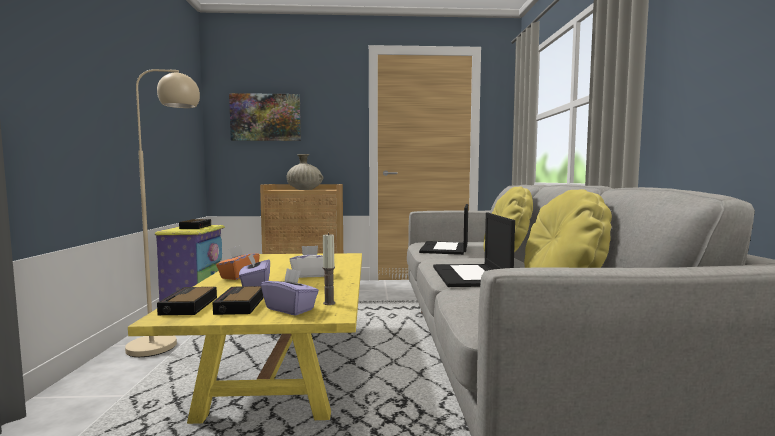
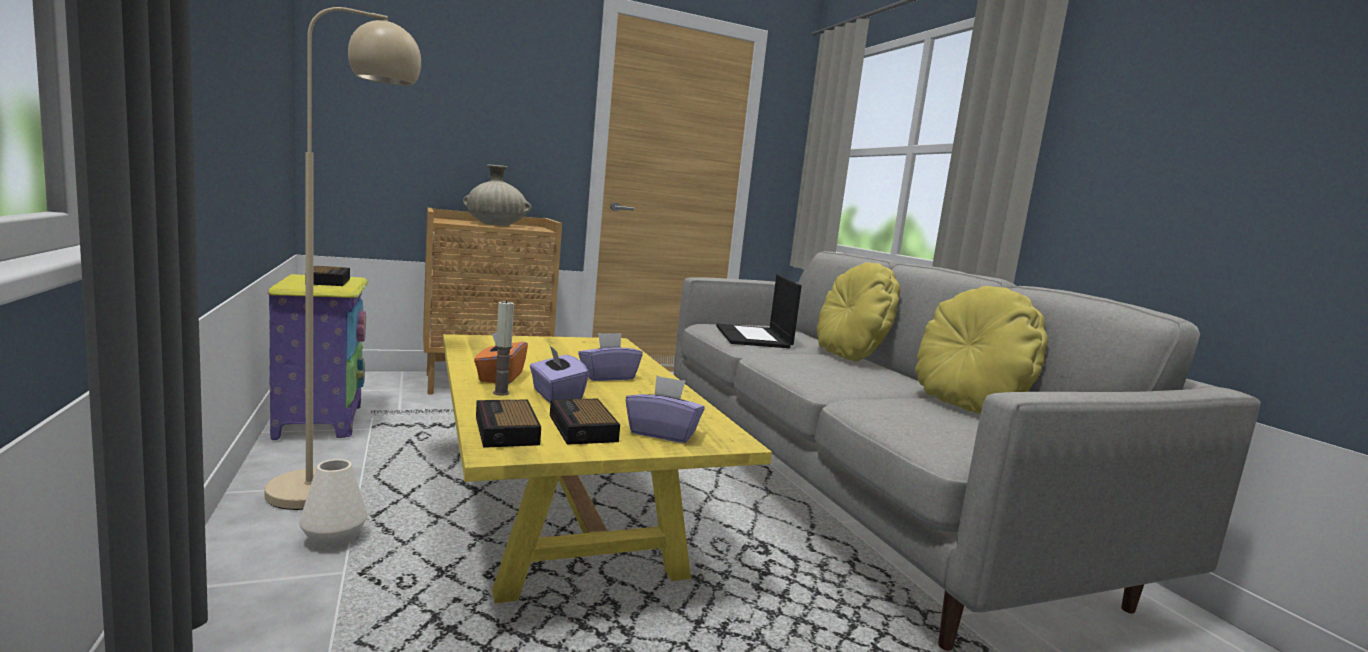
camera: 20 degrees left, 5 degrees up
picture [229,93,301,141] -> none
white tissue box [290,246,325,278] -> purple tissue box [578,333,643,381]
candle [323,233,335,305] -> candle moved to [493,300,514,396]
laptop [433,213,515,287] -> none
none -> white vase [299,459,367,549]

